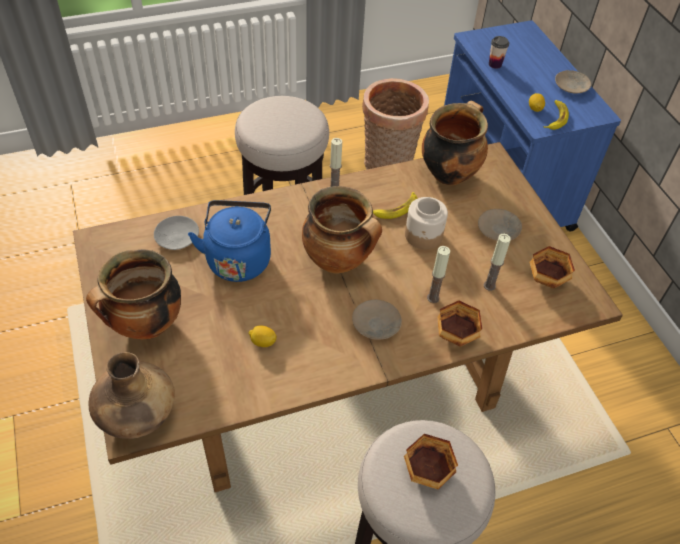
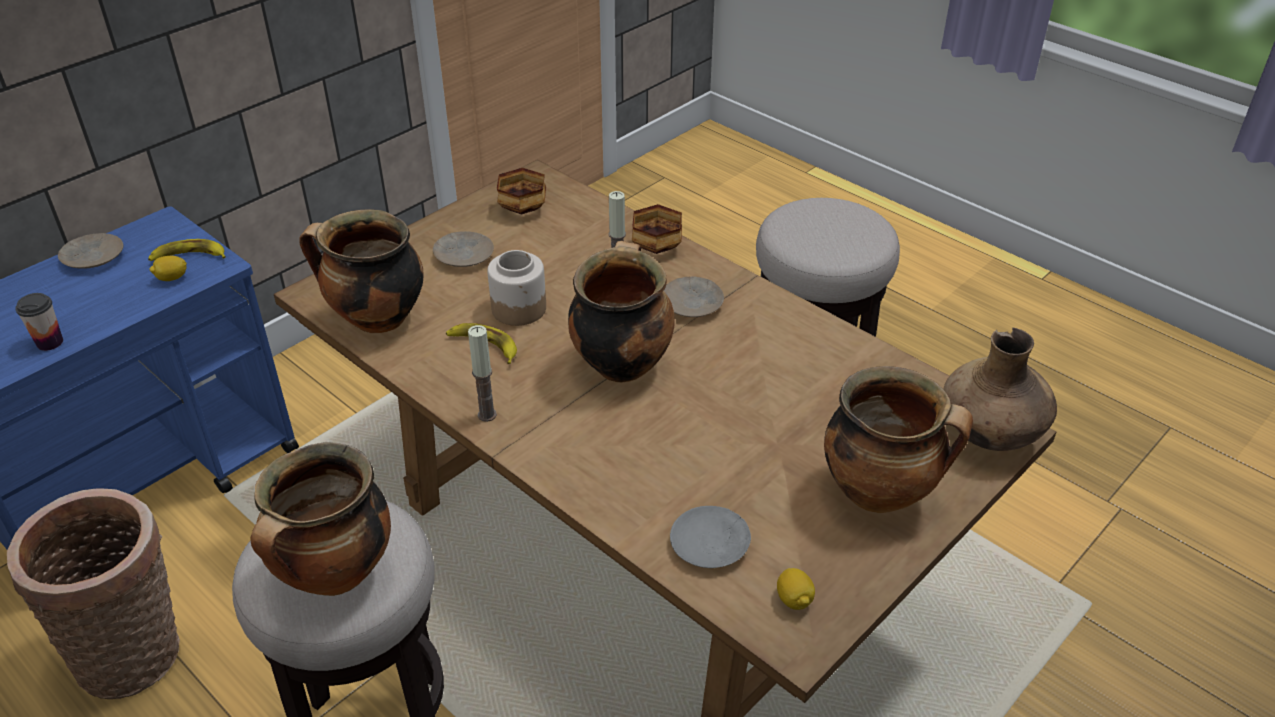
camera: 115 degrees left, 10 degrees down
blue kettle [188,200,271,282] -> none
lemon [248,325,277,347] -> lemon moved to [777,568,815,610]
bowl [404,434,458,489] -> none
candle [483,234,511,291] -> none
none -> cooking pot [251,443,391,596]

